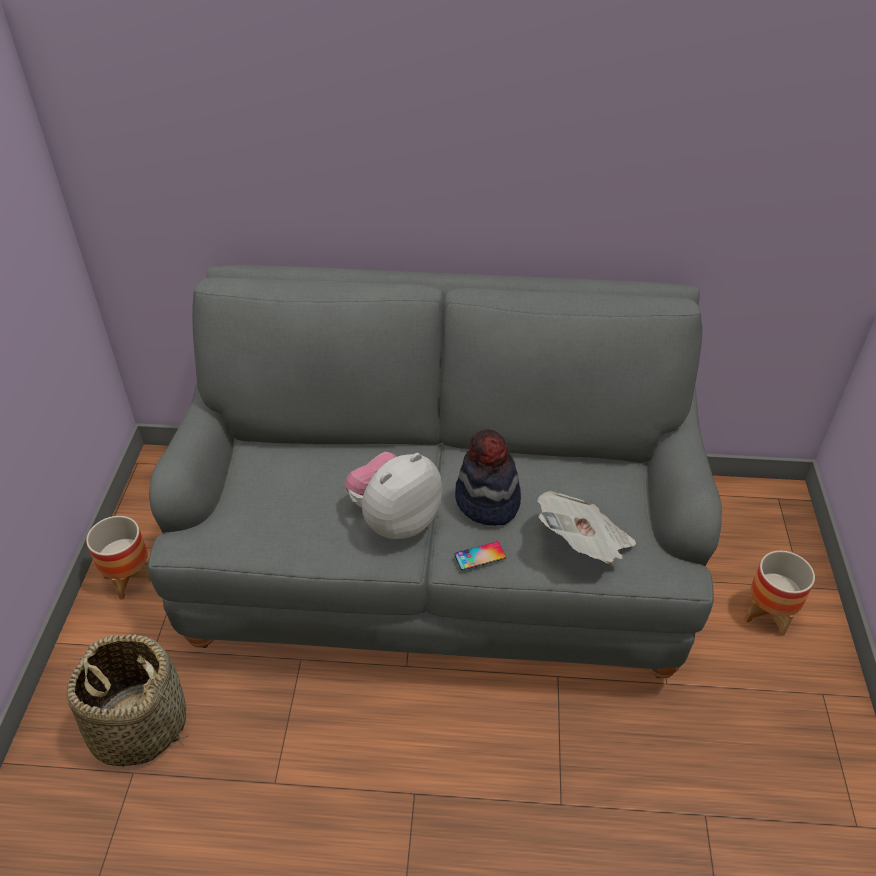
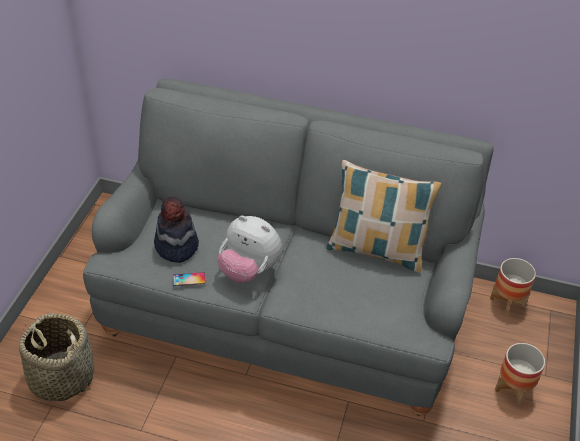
camera: 10 degrees right, 0 degrees up
planter [86,516,151,600] -> planter moved to [490,258,536,316]
plush toy [345,452,442,539] -> plush toy turned 120 degrees counterclockwise [217,215,282,283]
phone [454,542,506,570] -> phone moved to [173,272,205,286]
hat [455,429,521,526] -> hat moved to [154,197,199,263]
newspaper [538,491,636,564] -> none
none -> pillow [326,160,442,273]

